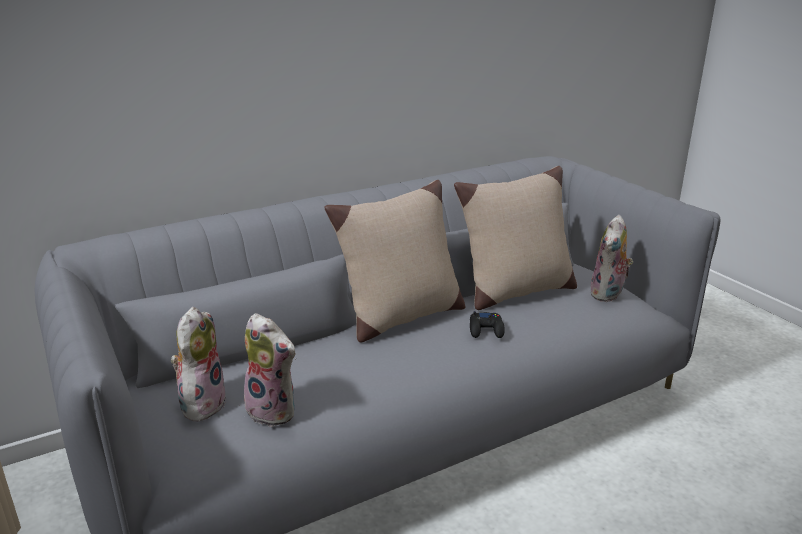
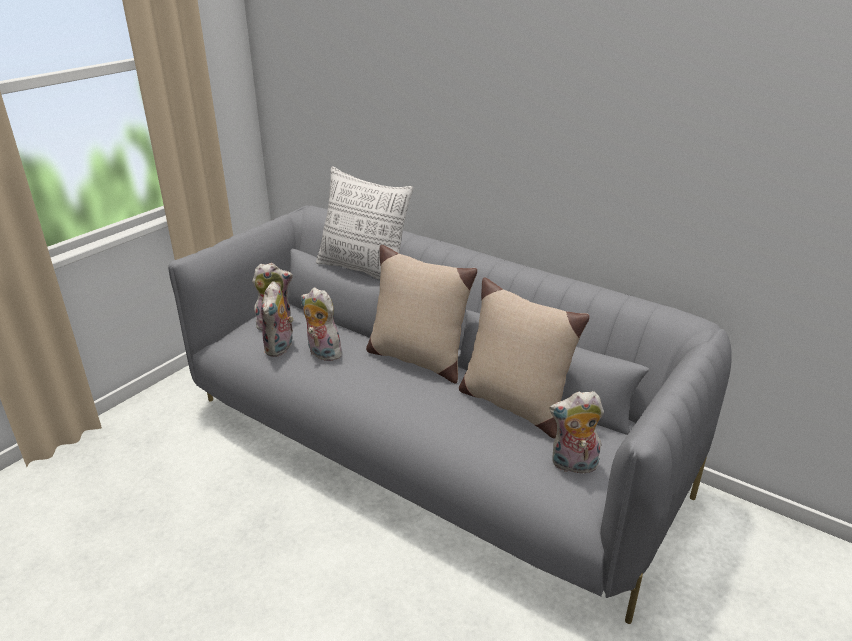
camera: 65 degrees right, 5 degrees up
black game controller [470,311,505,338] -> none
none -> plush toy [301,288,342,361]
none -> pillow [316,167,413,280]

